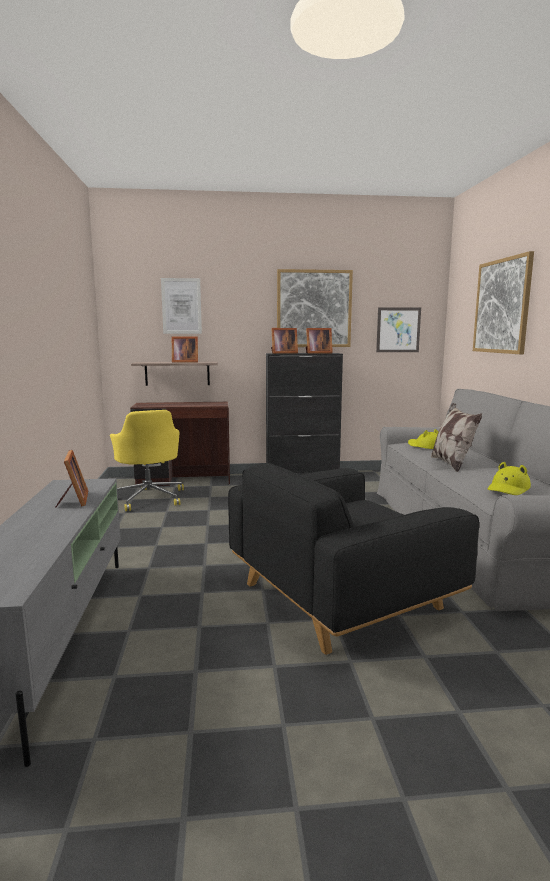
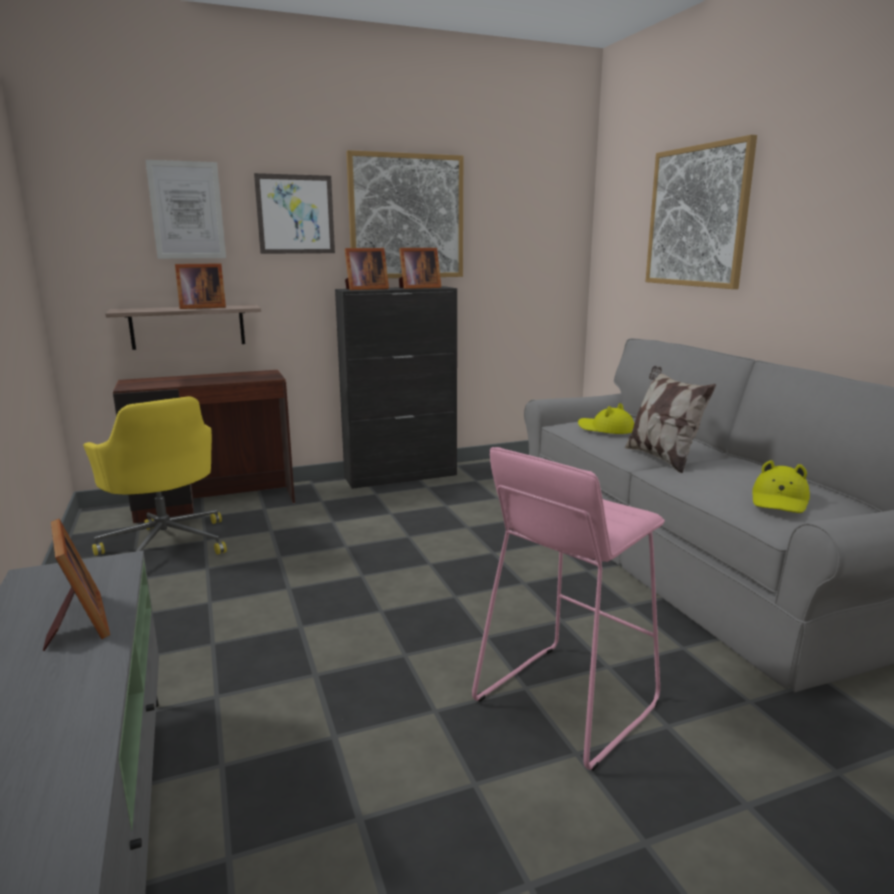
camera: 15 degrees left, 5 degrees up
black armchair [228,463,479,655] -> pink stool [472,447,665,771]
picture [376,307,421,352] -> picture moved to [254,173,335,254]

